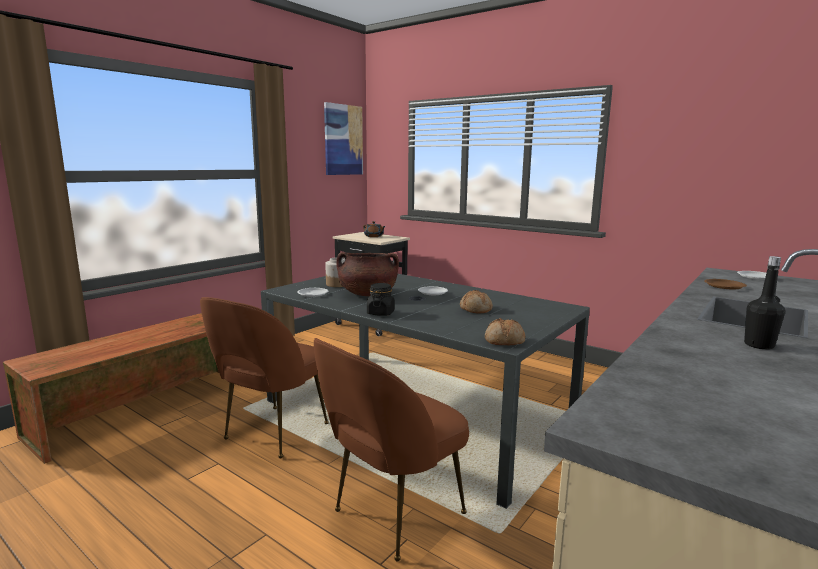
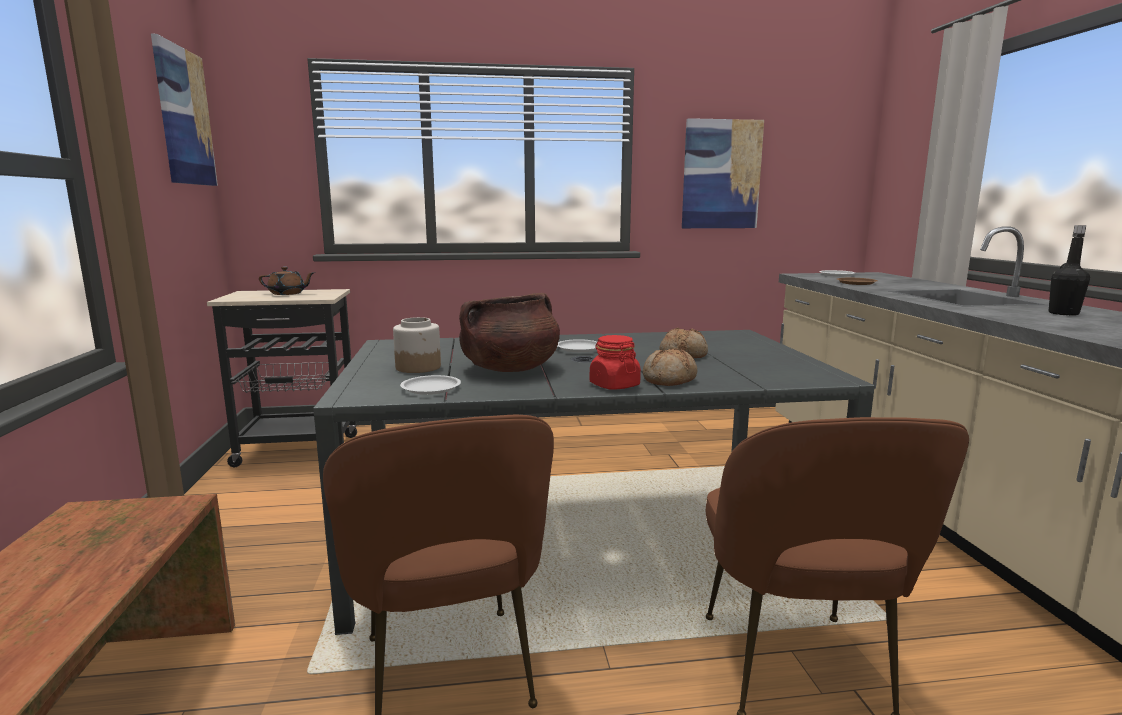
camera: 45 degrees left, 0 degrees up
black jar [367,283,395,316] -> red jar [590,335,641,390]
bread [485,318,525,345] -> bread moved to [643,349,697,386]
none -> picture [682,118,764,228]

